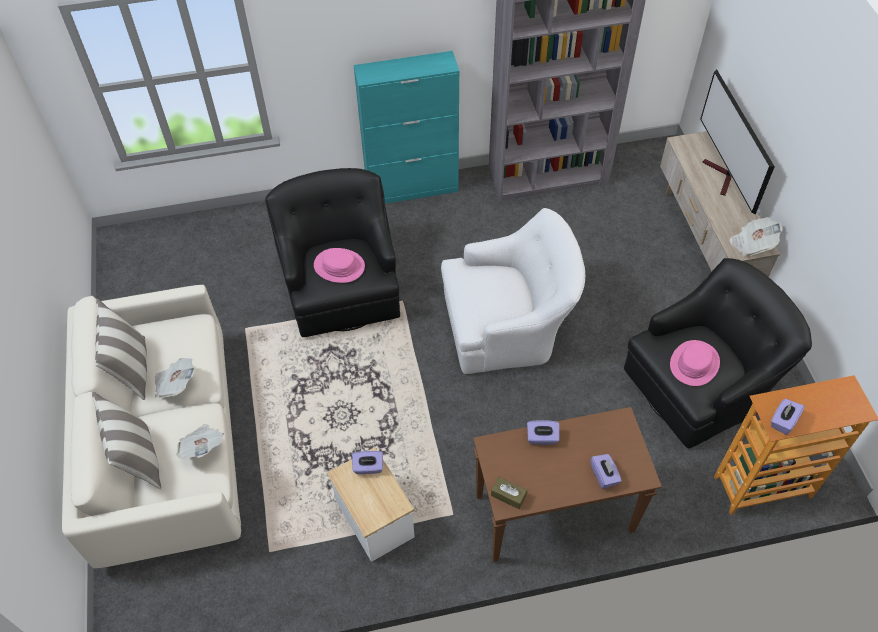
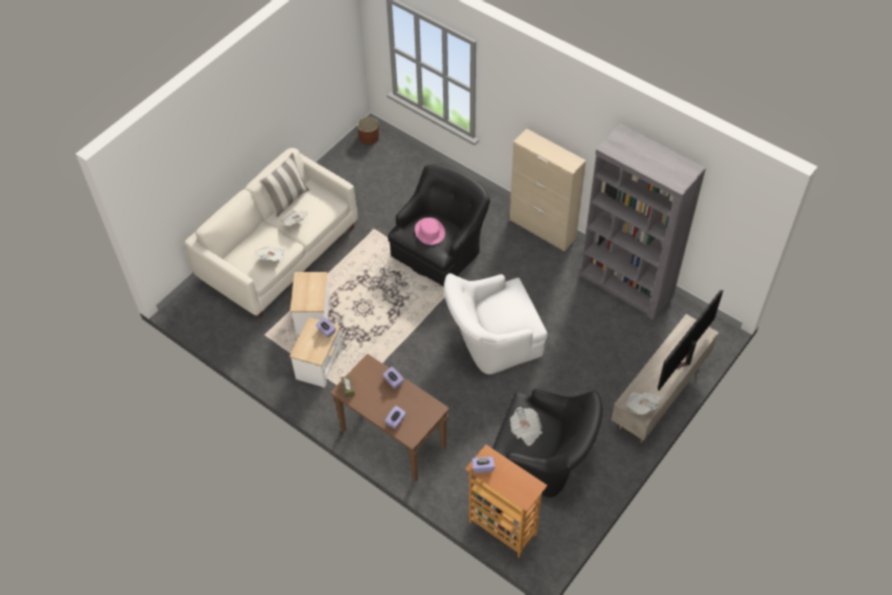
camera: 50 degrees right, 0 degrees up
pillow [92,392,161,489] -> none
turquoise cabinet [353,51,459,204] -> beige cabinet [510,128,586,251]
white armchair [441,208,585,374] -> white armchair turned 120 degrees clockwise [444,273,547,374]
pink hat [670,340,720,386] -> newspaper [510,407,542,446]
none -> side table [290,272,330,334]
none -> brown planter [357,117,379,145]

